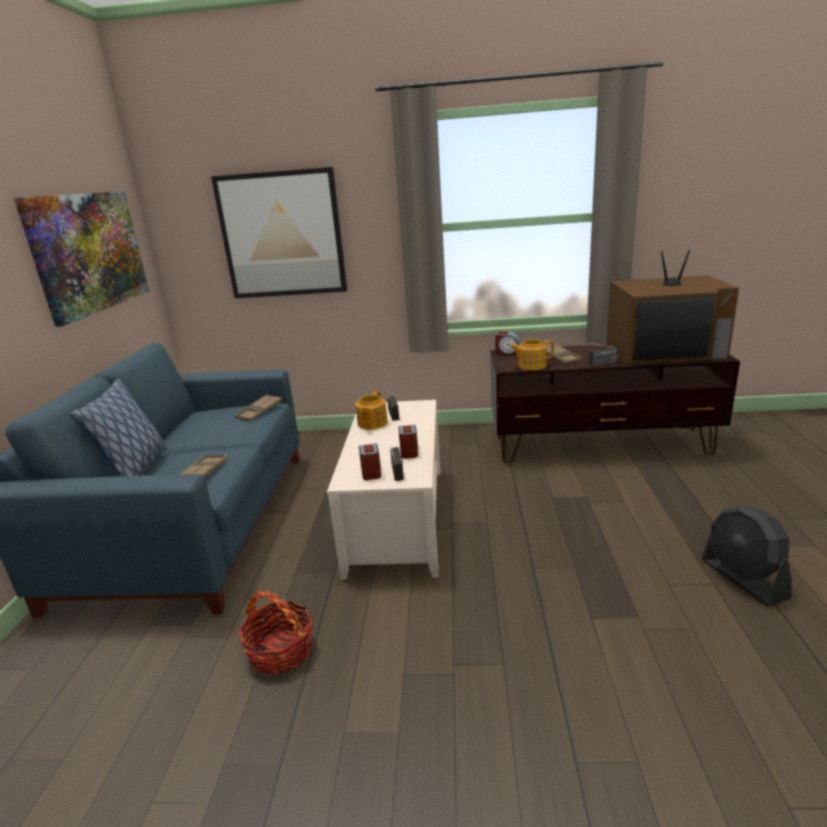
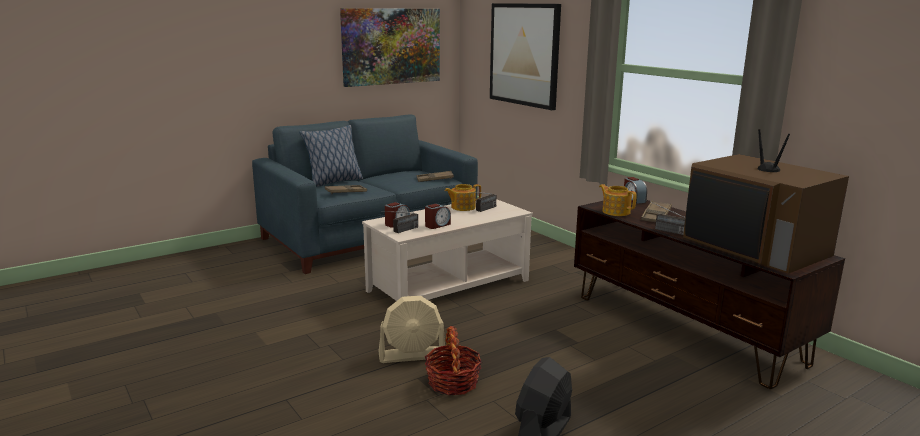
camera: 50 degrees right, 5 degrees down
basket [239,590,313,675] -> basket moved to [425,326,482,395]
none -> beige fan [378,296,445,363]

